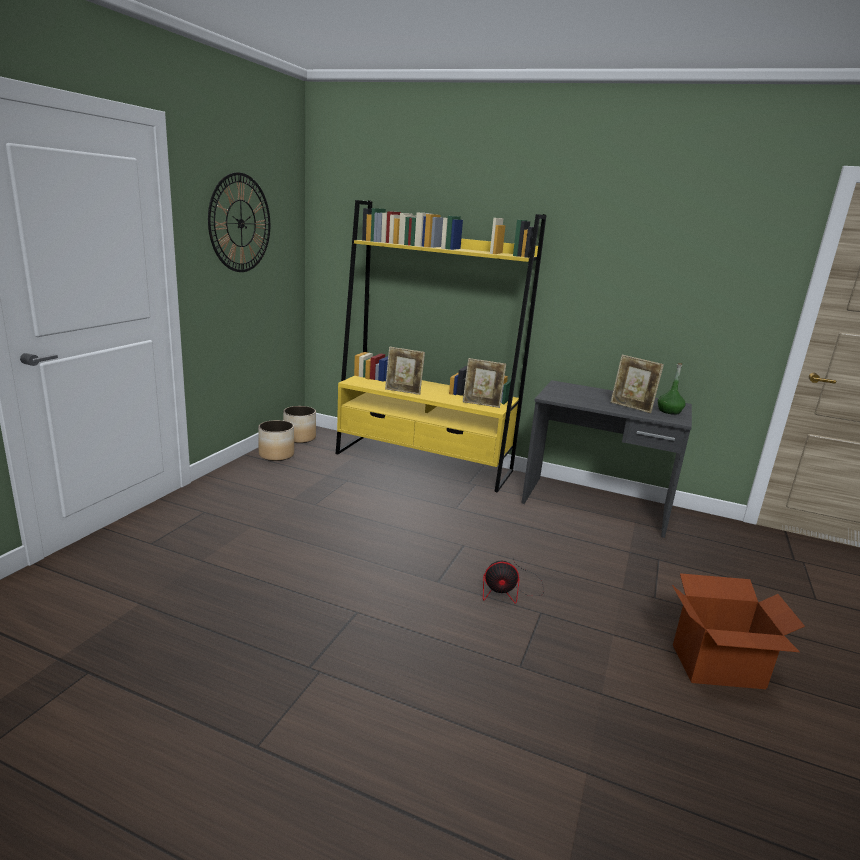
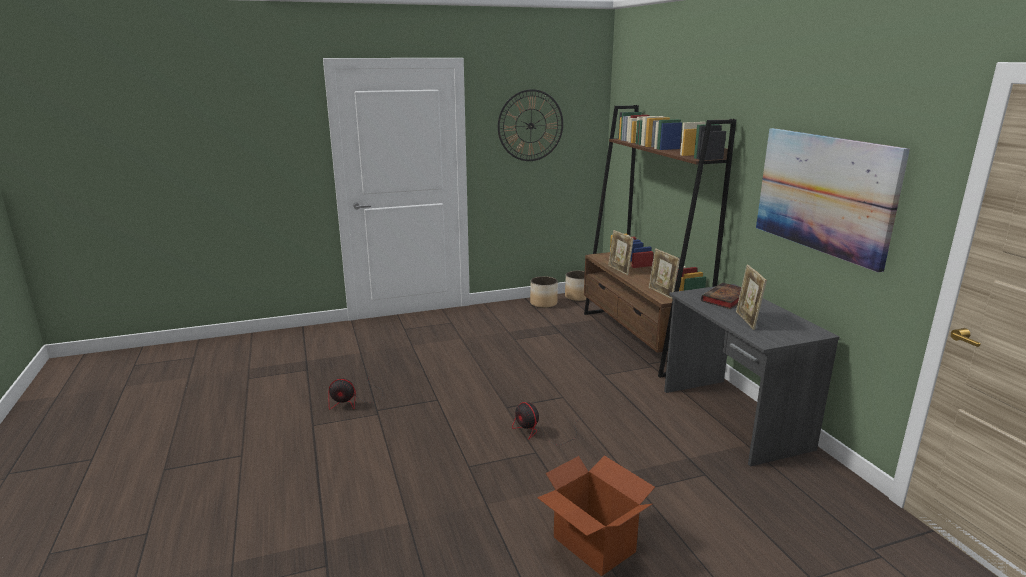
camera: 50 degrees right, 0 degrees up
yellow bookcase [336,200,546,493] -> brown bookcase [584,105,736,378]
green bottle [658,363,686,415] -> none
none -> fan [328,378,383,409]
none -> book [701,283,741,309]
none -> picture [756,128,910,273]

